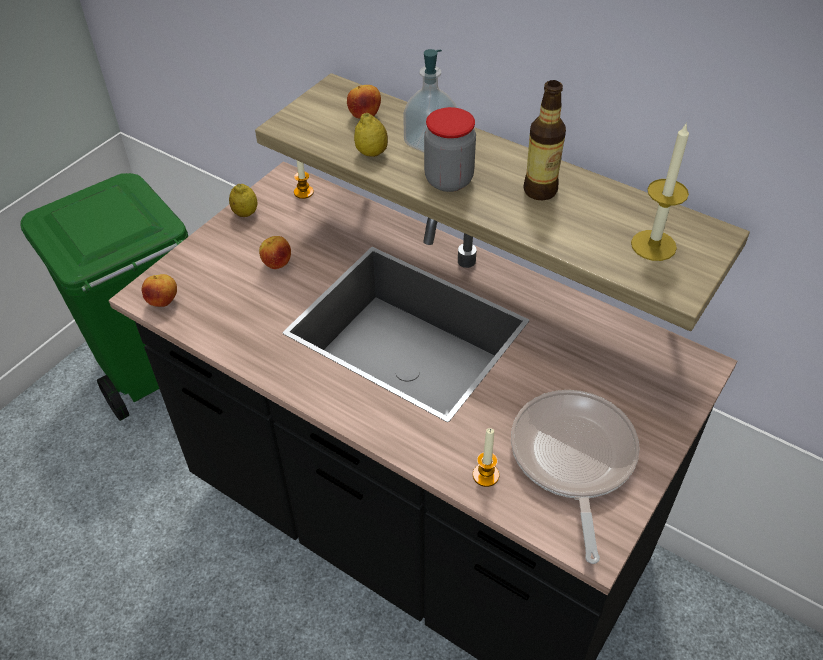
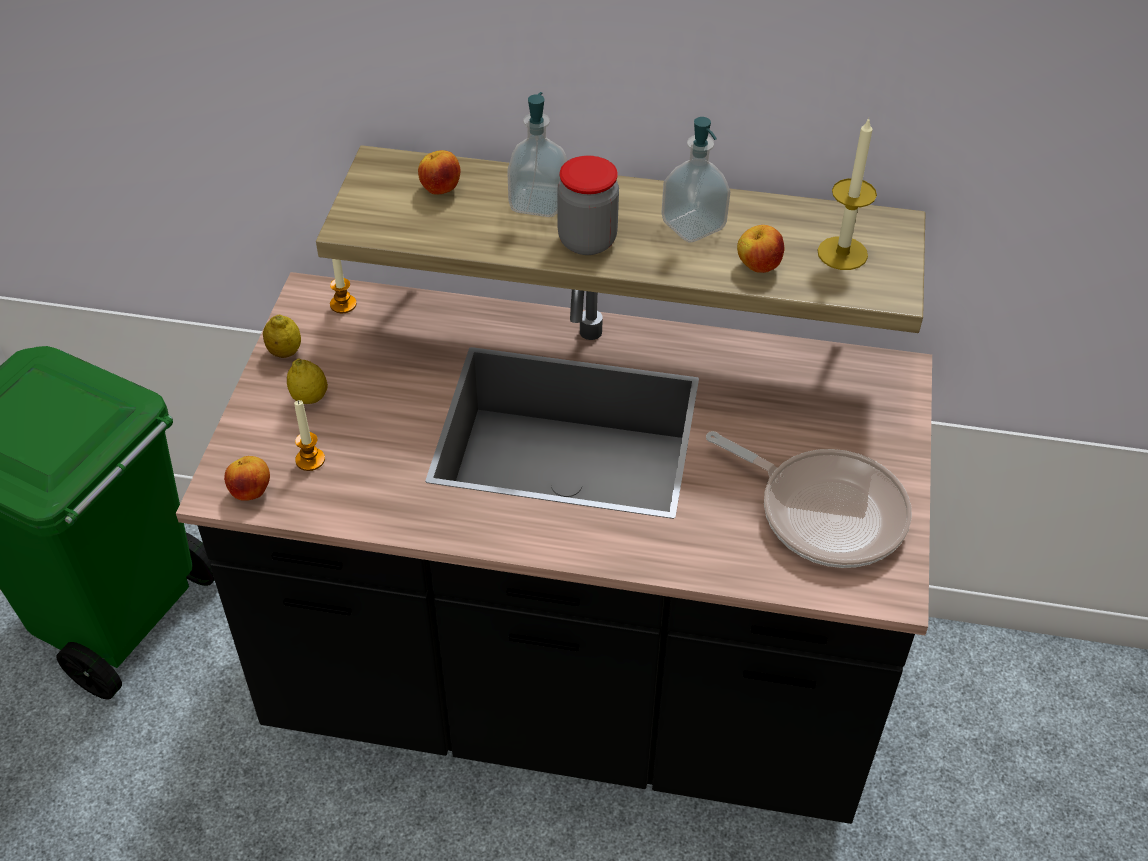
camera: 25 degrees left, 0 degrees up
apple [259,236,291,269] -> apple moved to [737,225,784,273]
lemon [354,113,388,157] -> lemon moved to [287,359,328,404]
candle [473,428,499,487] -> candle moved to [294,400,325,471]
frying pan [511,390,640,564] -> frying pan turned 150 degrees clockwise [706,431,912,568]
bottle [523,80,566,201] -> soap dispenser [661,117,730,243]

